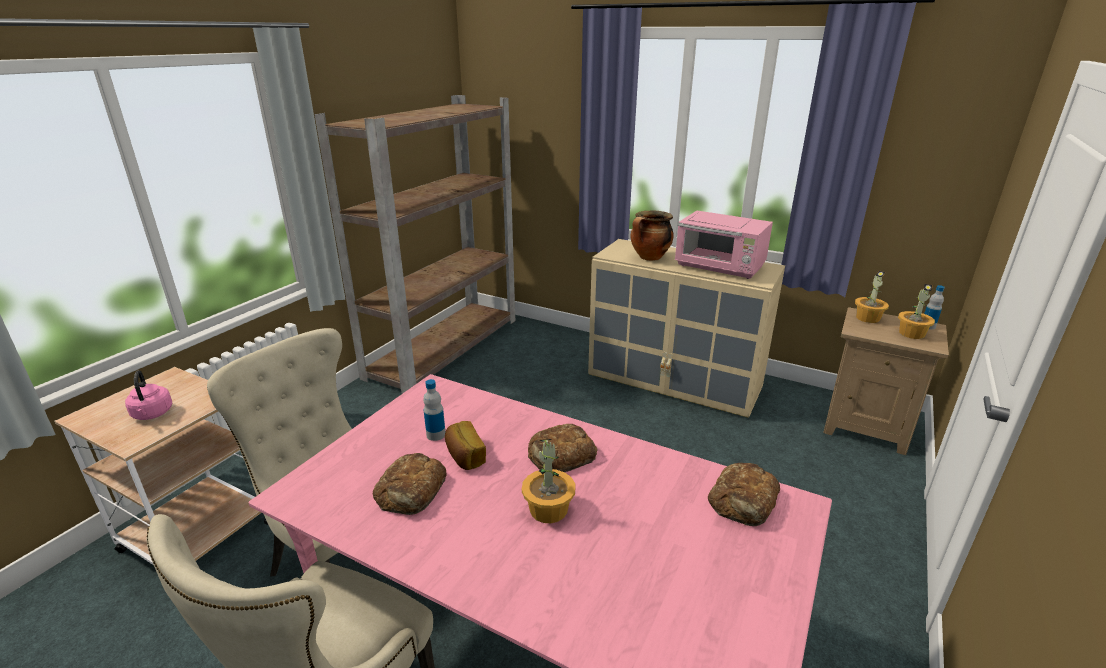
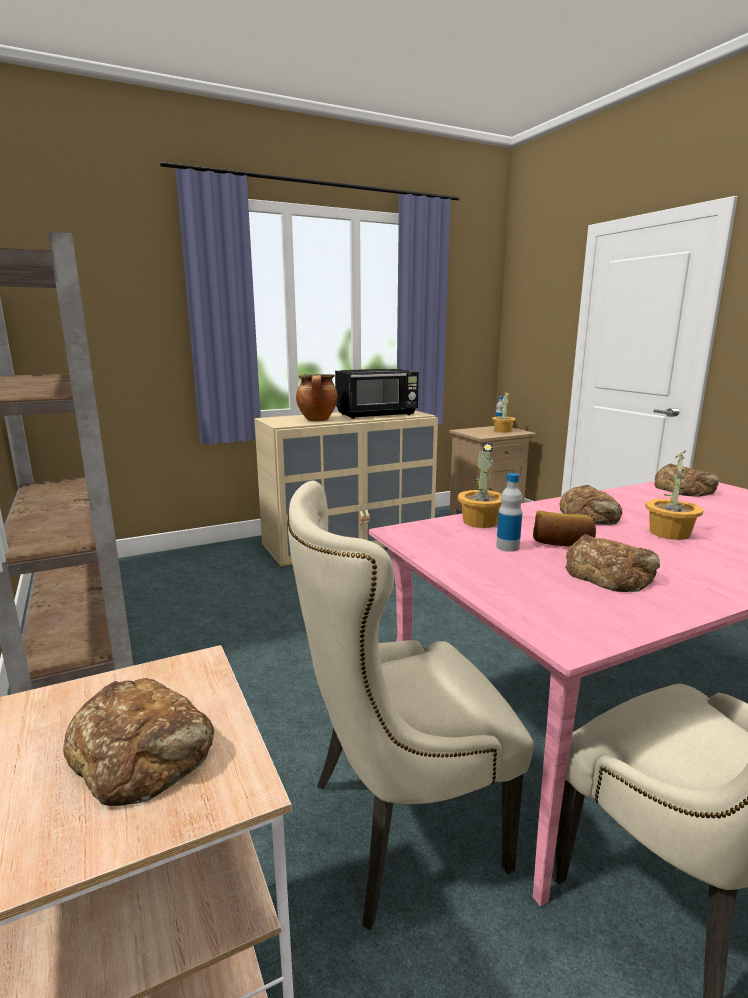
camera: 55 degrees left, 10 degrees down
pink kettle [125,370,172,420] -> bread [63,678,214,806]
pink microwave [675,211,773,279] -> black microwave [335,369,419,419]
potted plant [855,270,889,323] -> potted plant moved to [458,443,502,528]

